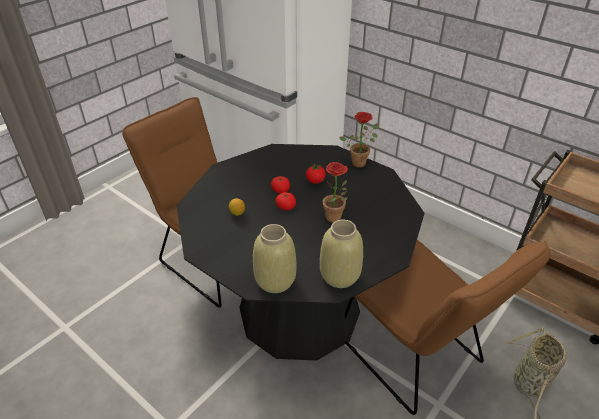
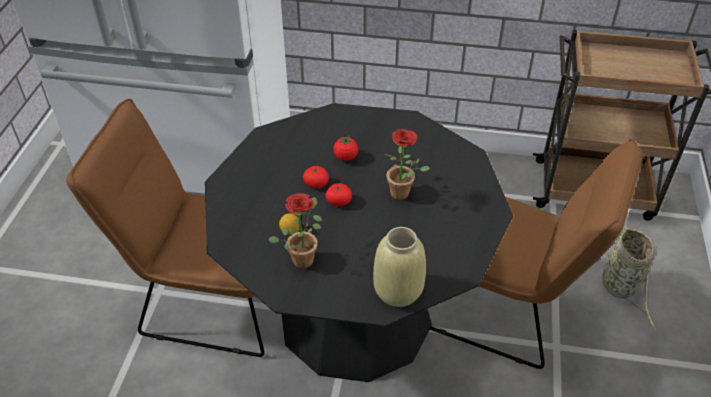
camera: 30 degrees left, 5 degrees up
beige vase [320,219,363,288] -> none
potted plant [339,112,379,168] -> potted plant moved to [268,193,322,269]

